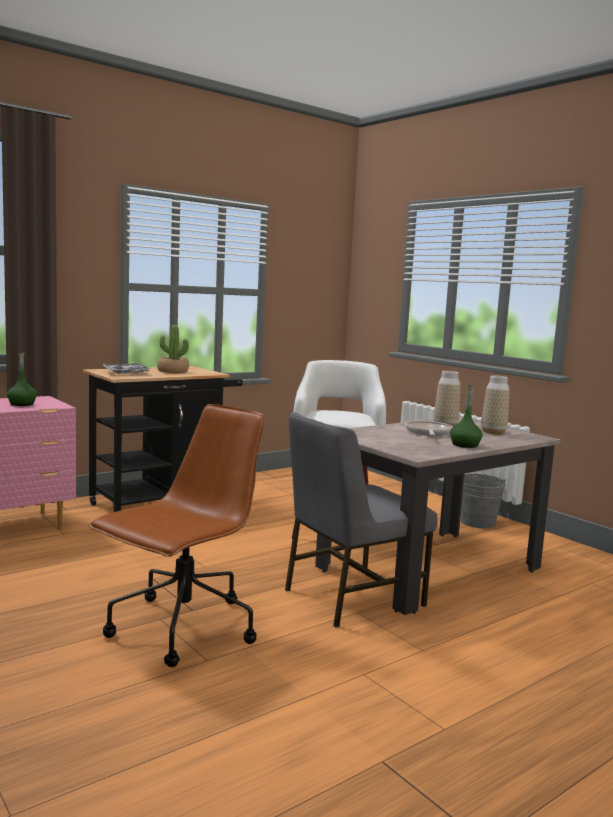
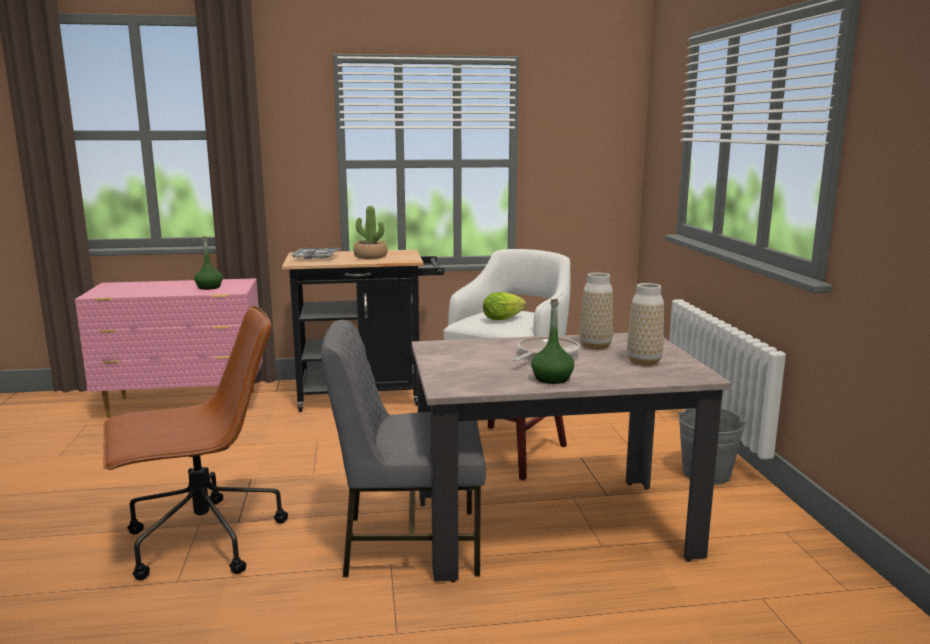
camera: 30 degrees right, 5 degrees up
none -> lettuce [483,292,526,320]

